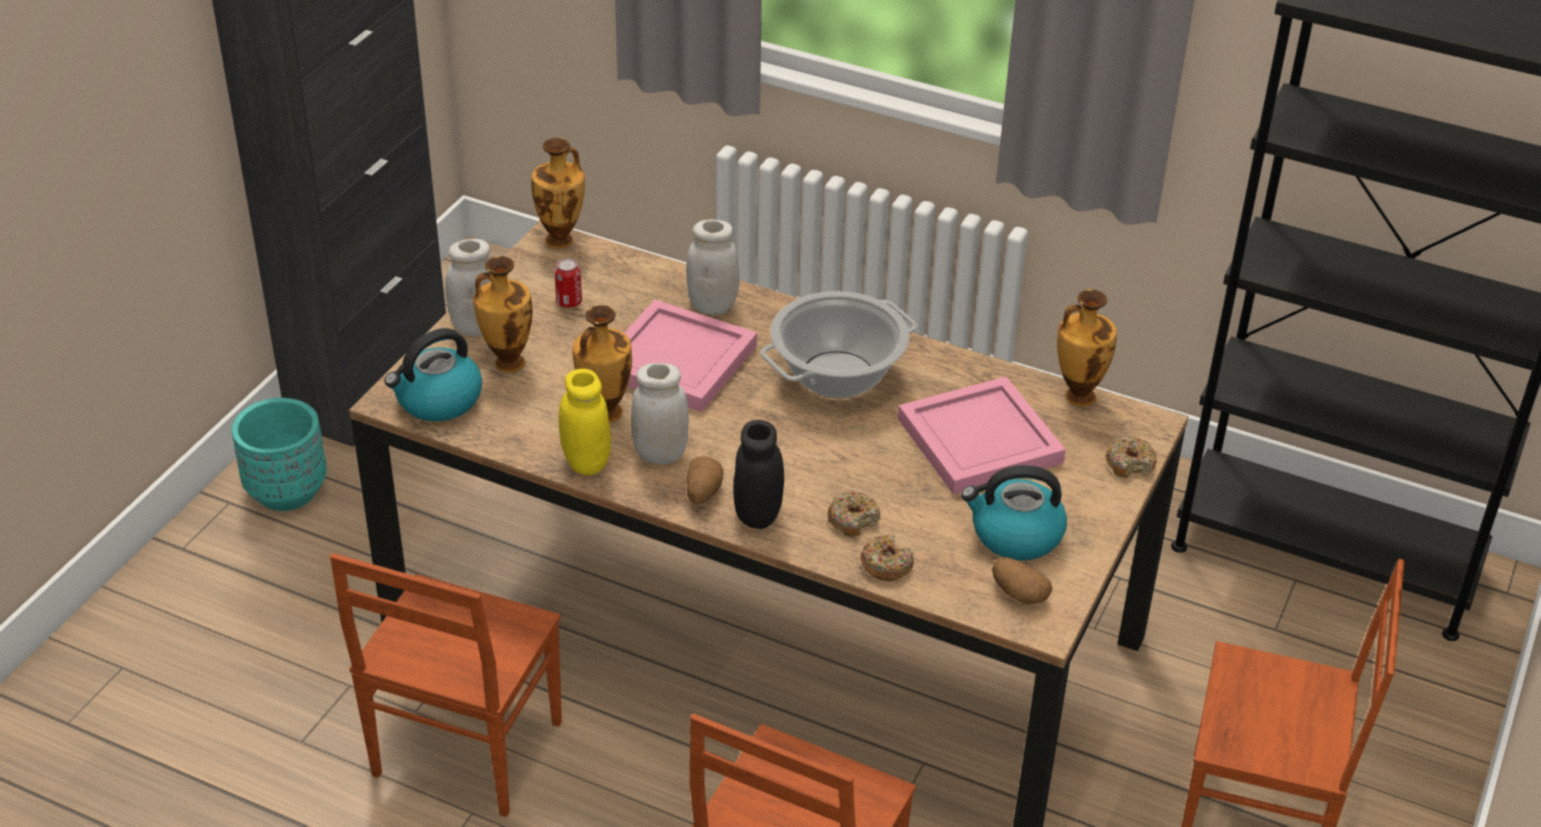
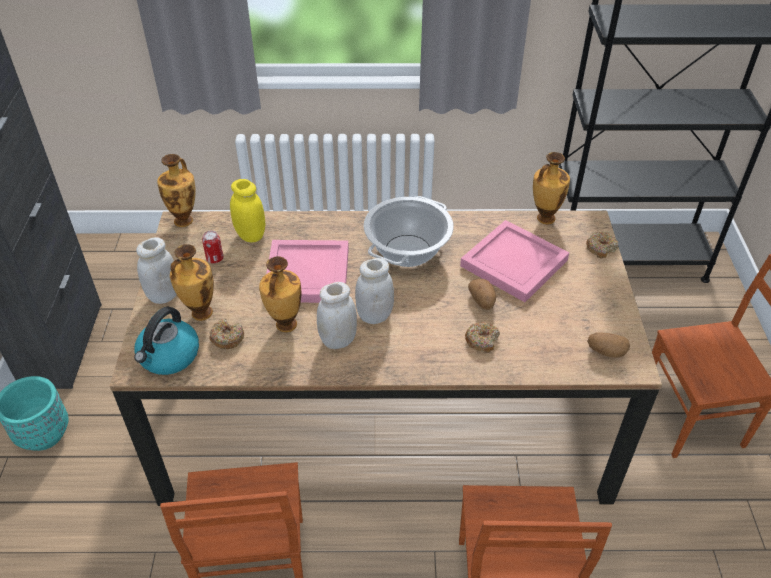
camera: 25 degrees left, 5 degrees up
yellow jar [559,369,611,475] -> yellow jar moved to [230,179,265,242]
white jar [686,219,739,315] -> white jar moved to [355,258,394,324]
potato [686,456,724,504] -> potato moved to [468,279,496,310]
black jar [733,420,784,529] -> none
donut [860,534,914,581] -> donut moved to [209,318,244,349]
kettle [961,465,1067,561] -> none

